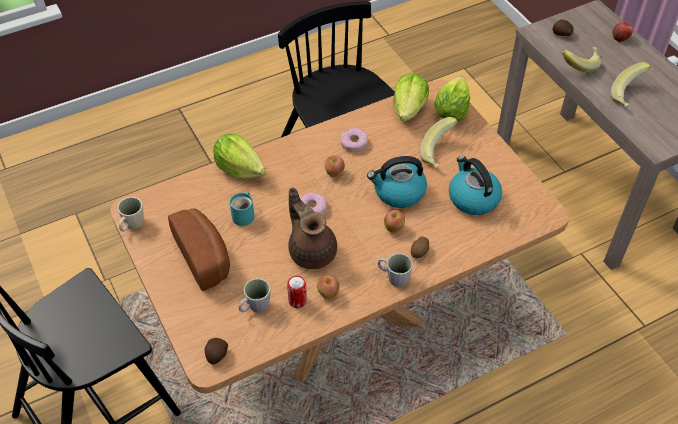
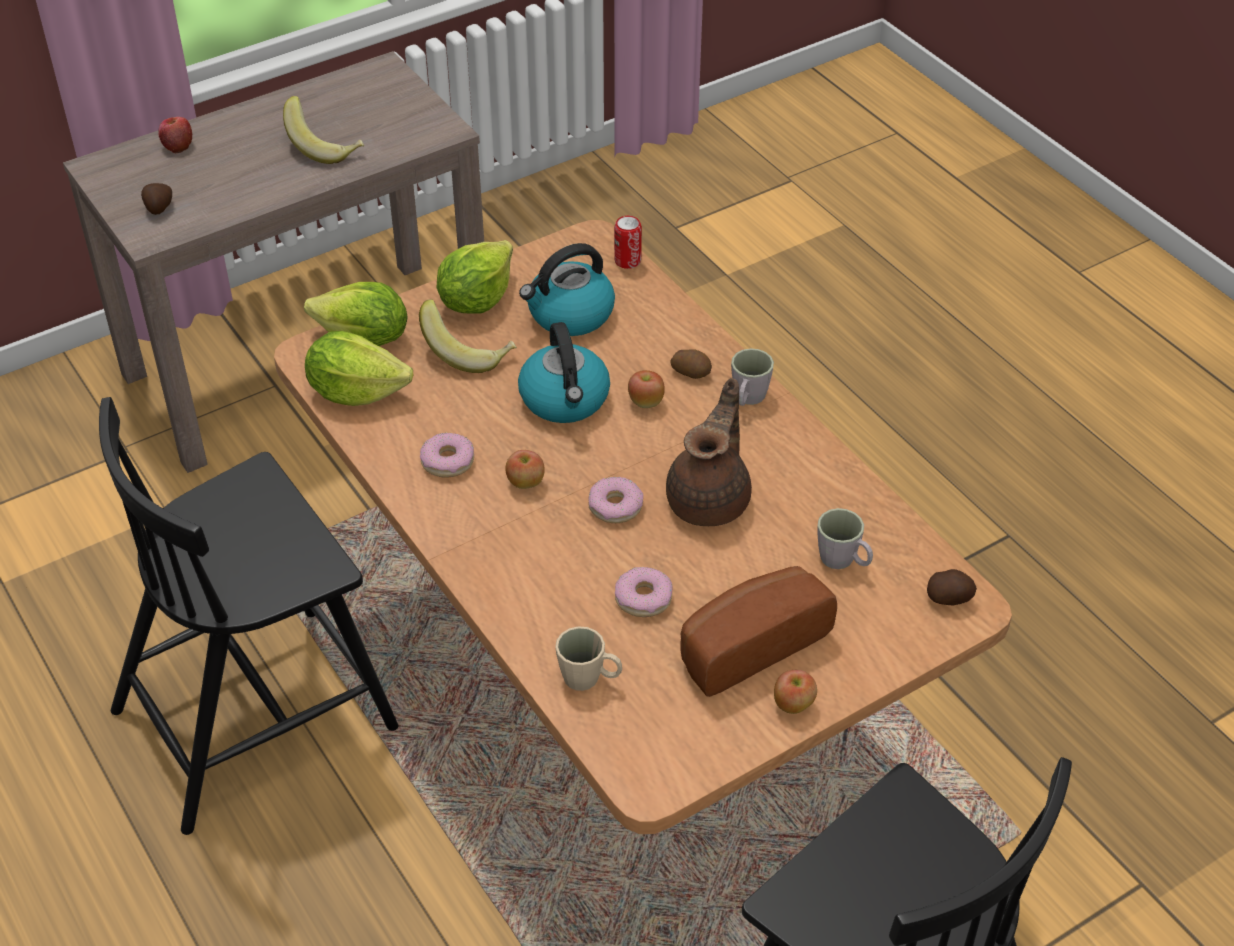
camera: 95 degrees left, 5 degrees down
beige mug [117,197,144,232] -> beige mug moved to [555,626,622,691]
lettuce [213,133,266,179] -> lettuce moved to [436,240,513,314]
turquoise mug [230,192,255,226] -> donut [615,567,673,617]
can [287,276,307,308] -> can moved to [614,216,642,269]
brown teapot [288,187,337,269] -> brown teapot turned 150 degrees clockwise [666,378,752,526]
apple [317,275,339,300] -> apple moved to [774,670,817,714]
banana [562,47,601,73] -> none

